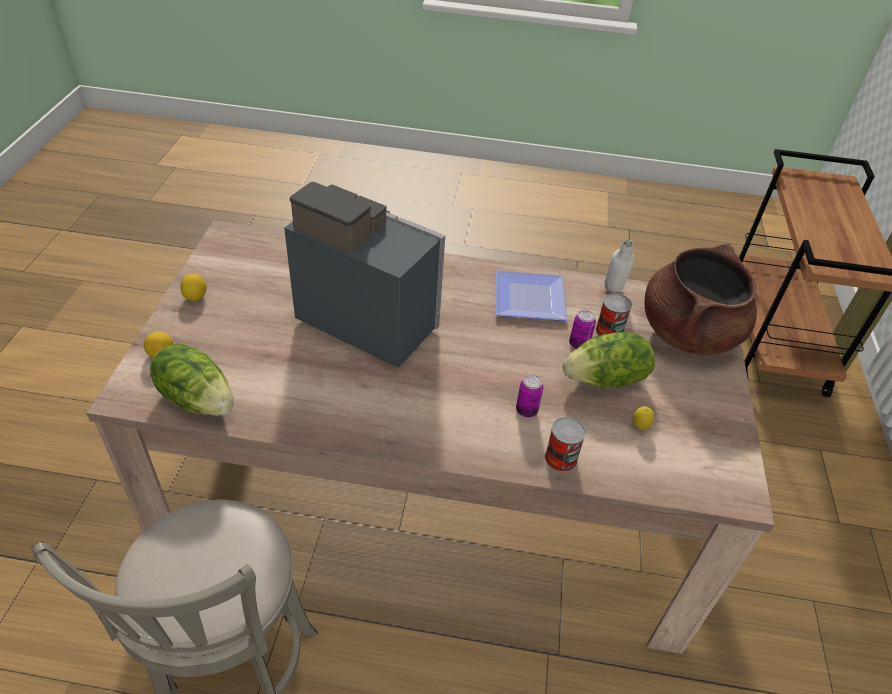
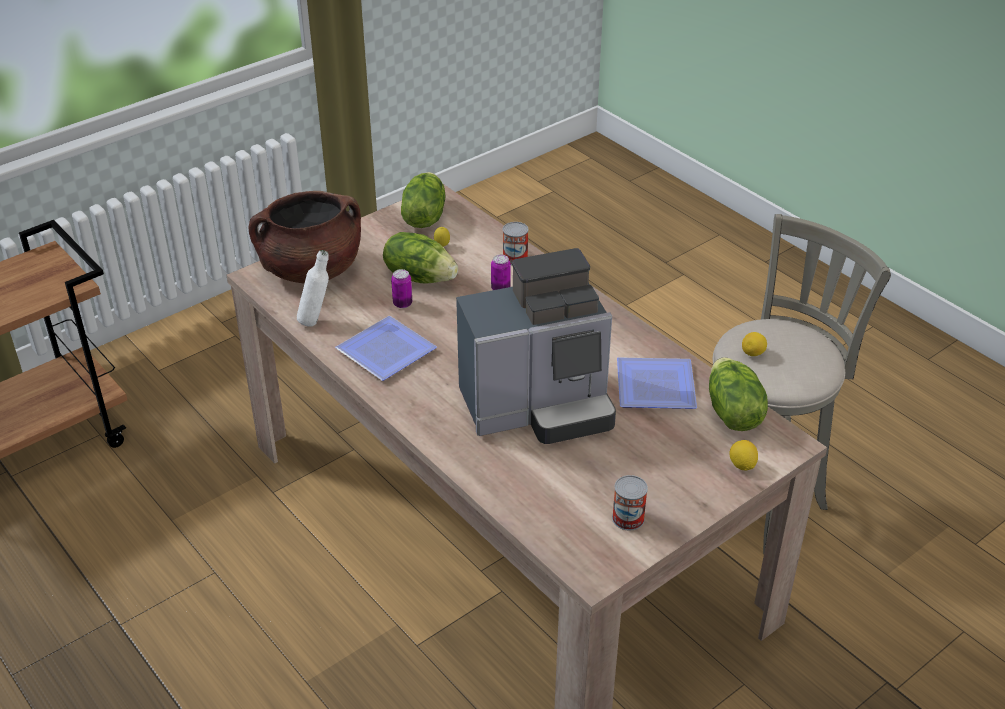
camera: 135 degrees left, 5 degrees down
lemon [180,274,207,301] -> lemon moved to [742,332,767,356]
coffee machine [284,182,445,368] -> coffee machine turned 90 degrees counterclockwise [456,248,616,444]
can [596,293,632,336] -> can moved to [612,475,648,531]
none -> lettuce [401,172,445,228]
none -> plate [617,357,697,409]

